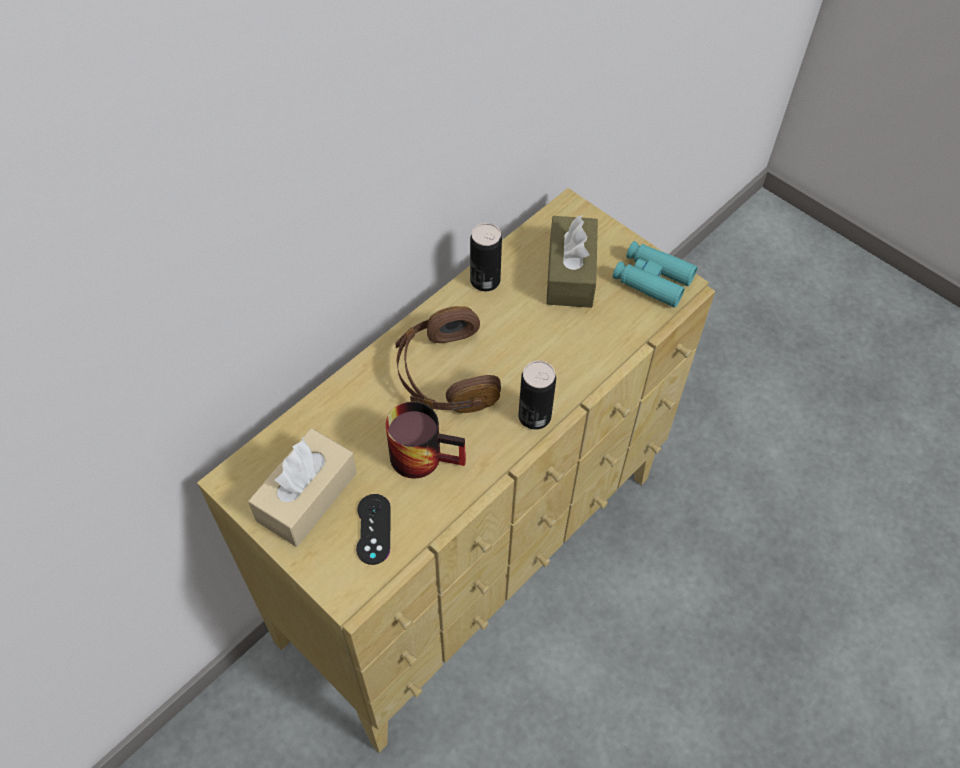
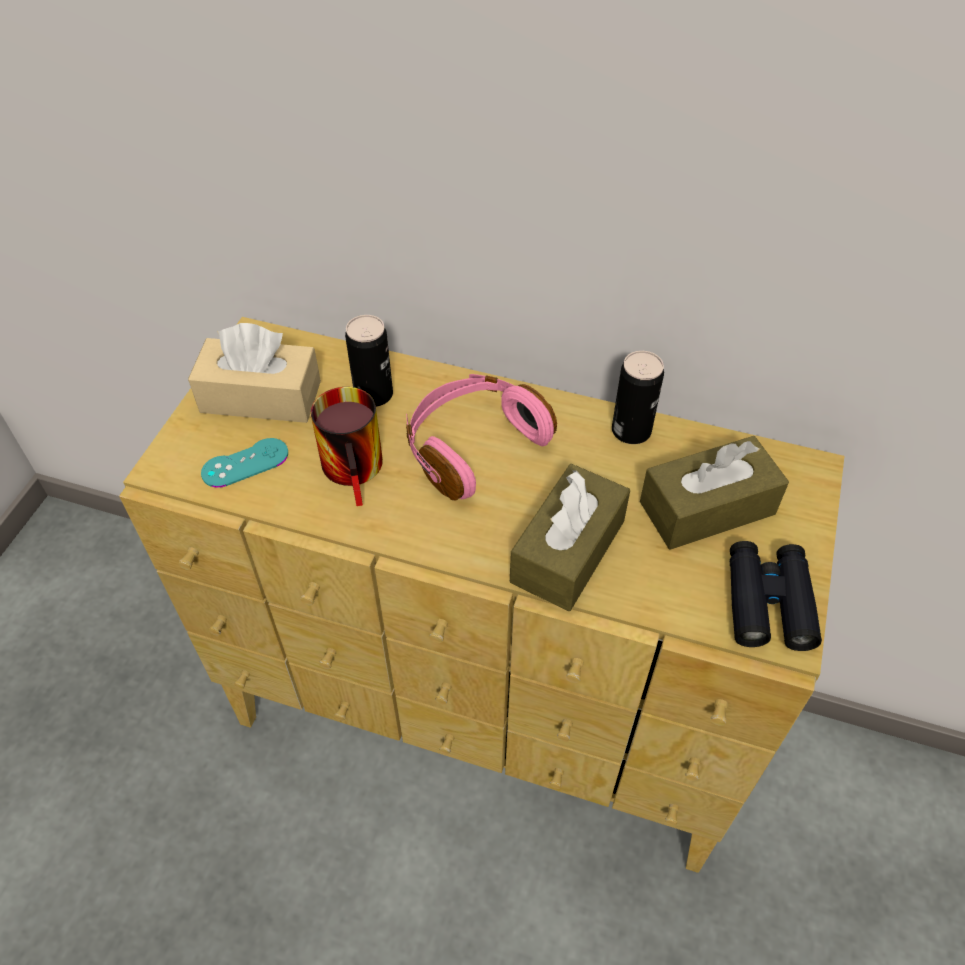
camera: 65 degrees right, 5 degrees down
black game controller [356,494,391,565] -> turquoise game controller [201,438,288,488]
brown headphones [396,306,501,413] -> pink headphones [406,374,557,501]
can [518,361,556,430] -> can moved to [345,315,393,407]
turquoise binoculars [613,241,698,308] -> black binoculars [730,541,822,651]
none -> brown tissue box [510,464,630,611]

